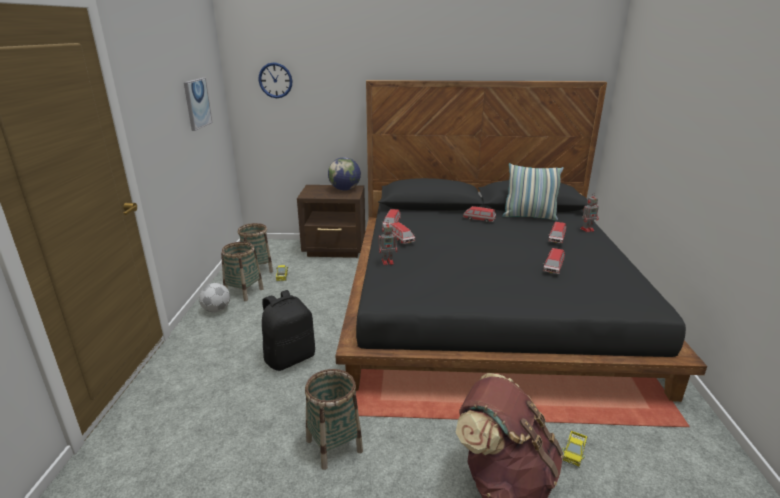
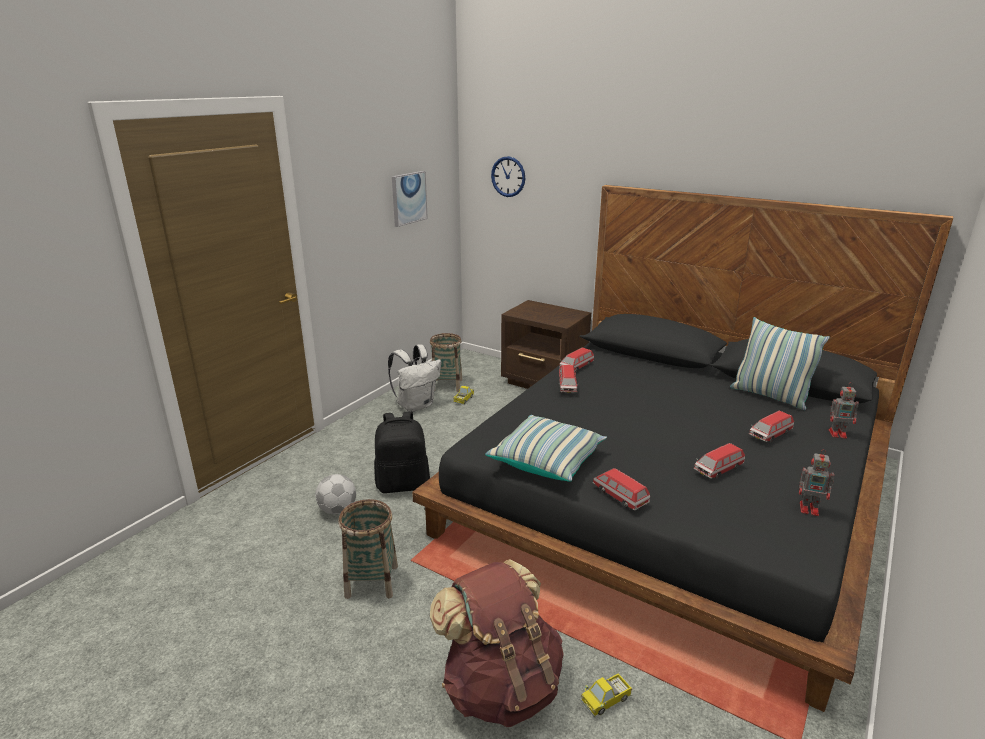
camera: 30 degrees right, 0 degrees up
football [199,283,230,313] -> football moved to [315,474,356,514]
basket [221,242,264,301] -> white backpack [388,344,441,412]
globe [328,157,361,191] -> none
toy robot [379,221,398,265] -> toy robot moved to [799,449,834,516]
toy car [463,206,496,223] -> toy car moved to [593,468,650,511]
none -> pillow [485,415,607,482]

